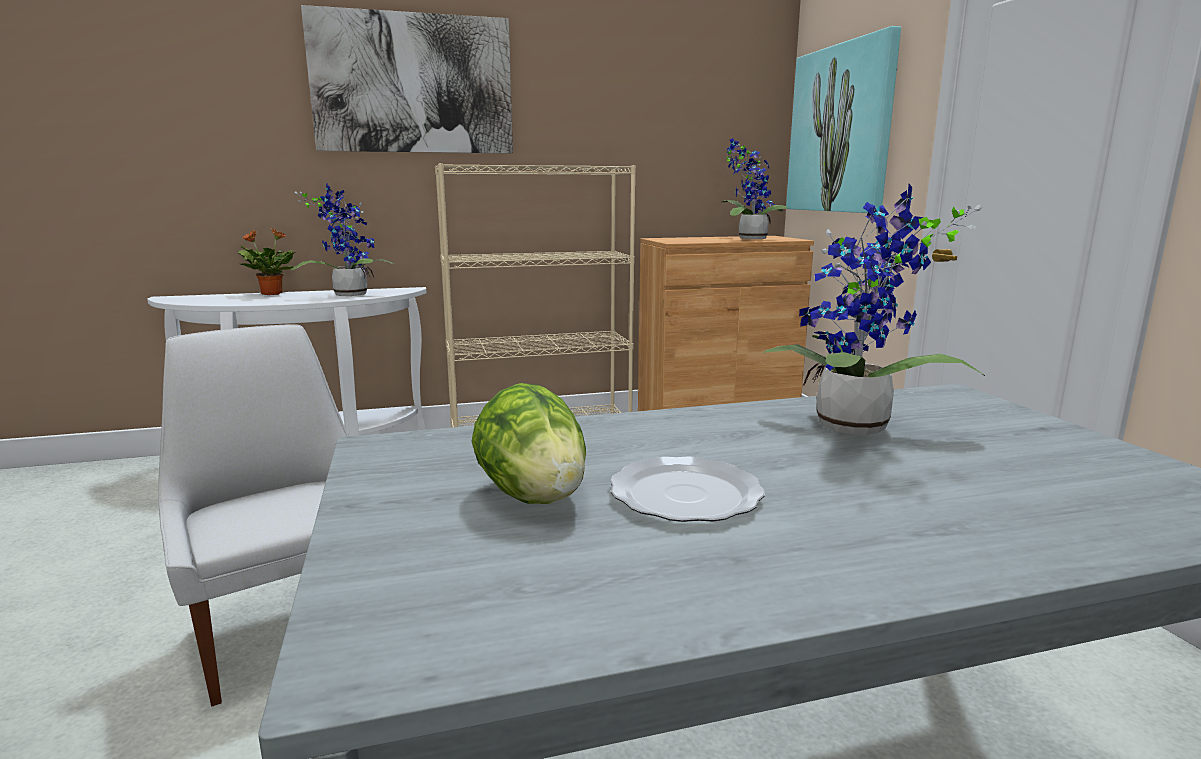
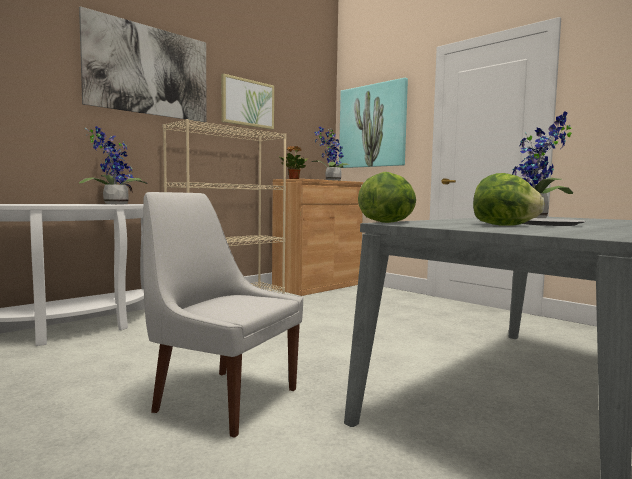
camera: 30 degrees left, 10 degrees down
potted plant [238,228,296,295] -> potted plant moved to [280,146,307,179]
none -> picture [221,73,274,130]
none -> lettuce [358,172,416,223]

